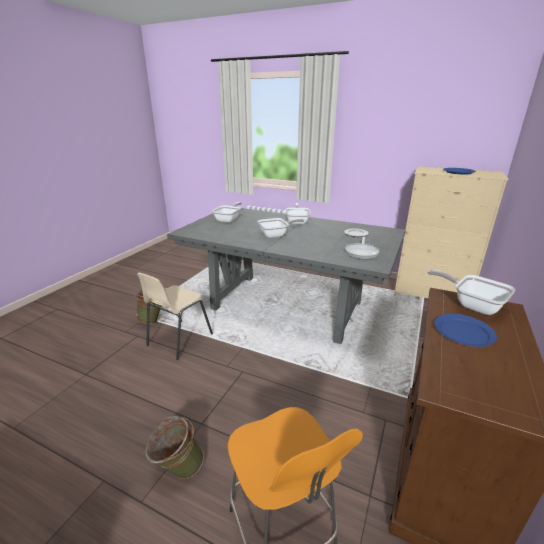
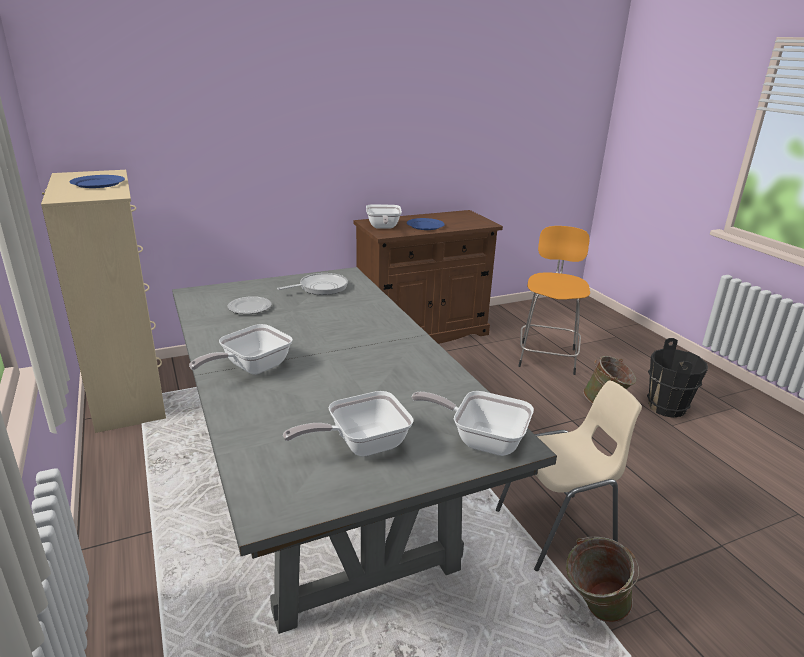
camera: 140 degrees left, 0 degrees up
frying pan [258,218,304,238] -> frying pan moved to [412,391,534,456]
none -> black bucket [647,338,708,418]

